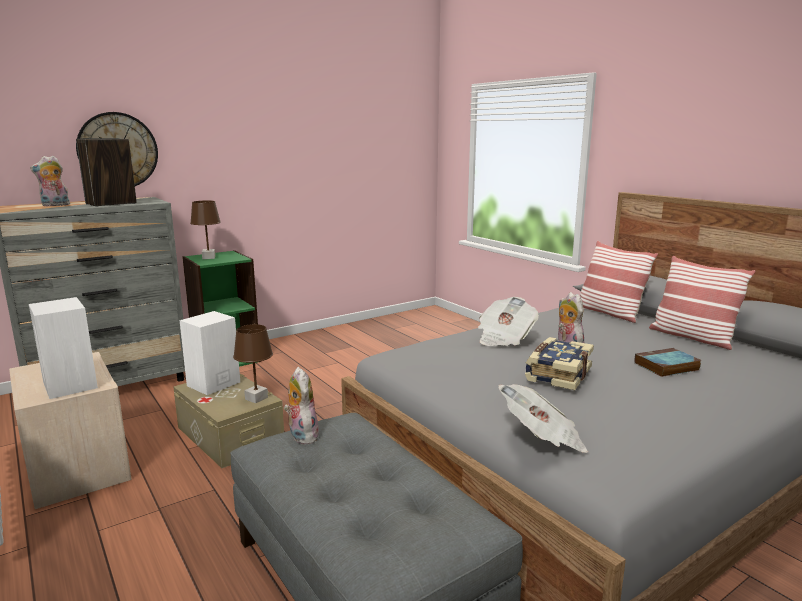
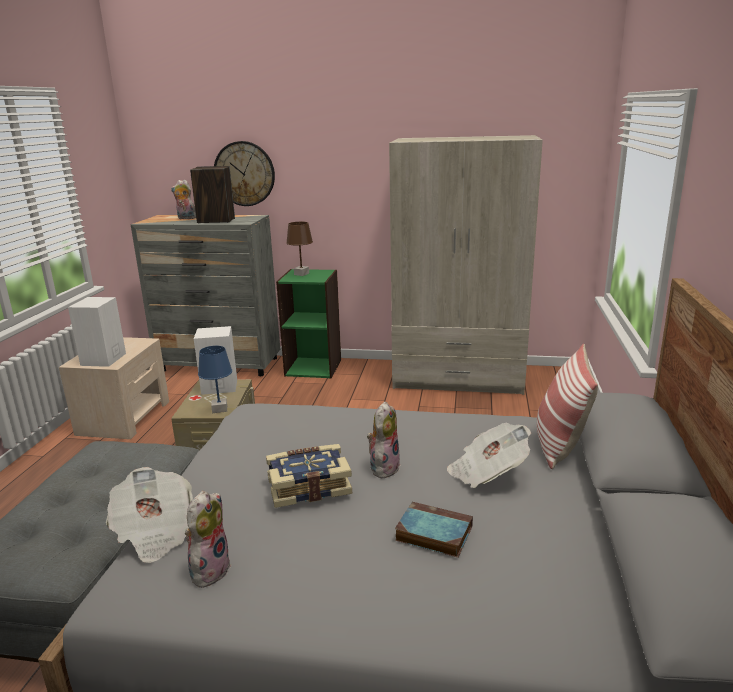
camera: 45 degrees right, 5 degrees up
brown table lamp [233,324,273,403] -> blue table lamp [198,346,232,413]
plush toy [284,367,319,444] -> plush toy moved to [185,491,232,588]
newspaper [478,297,539,346] -> newspaper moved to [447,423,531,488]
pillow [649,256,755,350] -> none
none -> beige wardrobe [389,135,543,395]

